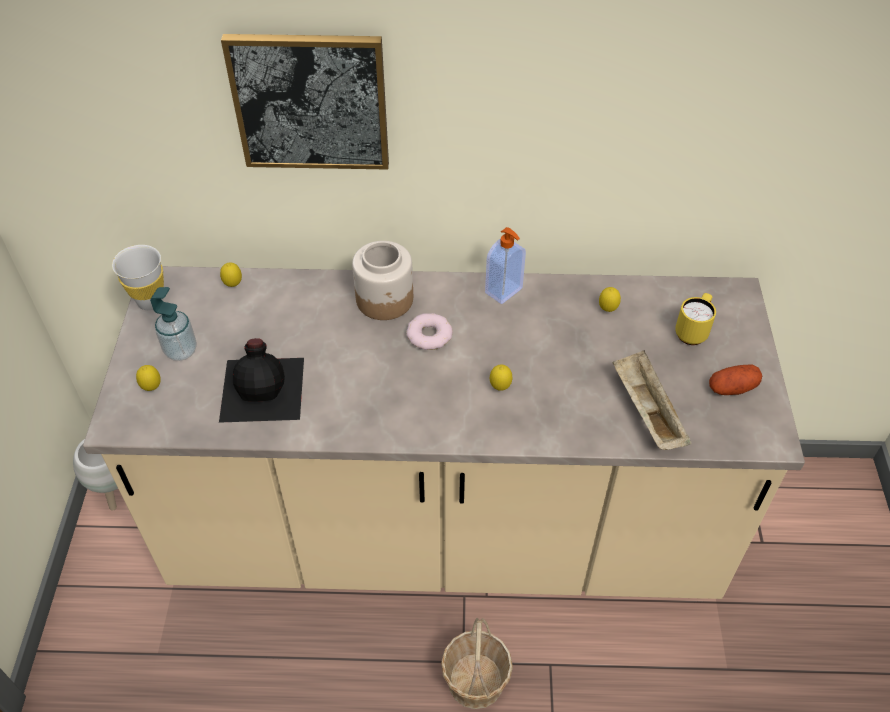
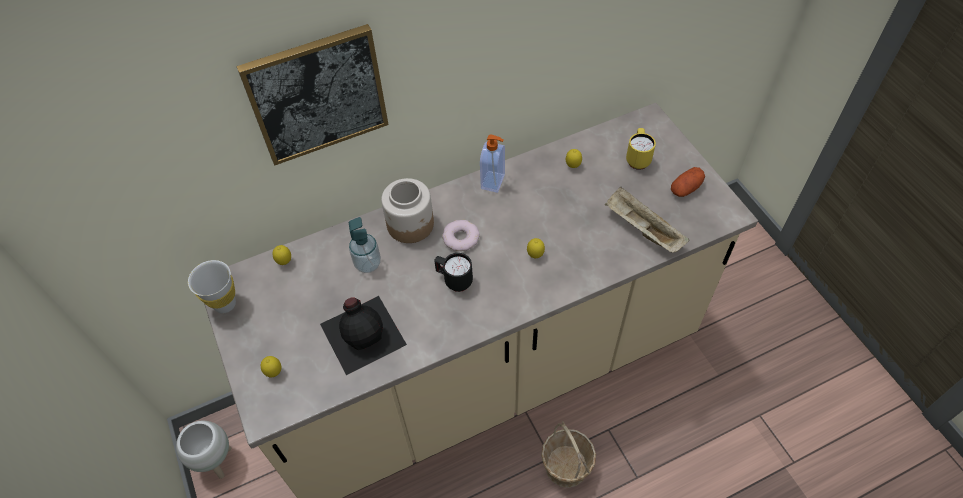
camera: 25 degrees left, 5 degrees up
soap dispenser [150,287,197,361] -> soap dispenser moved to [349,217,381,273]
none -> black mug [434,253,473,292]

